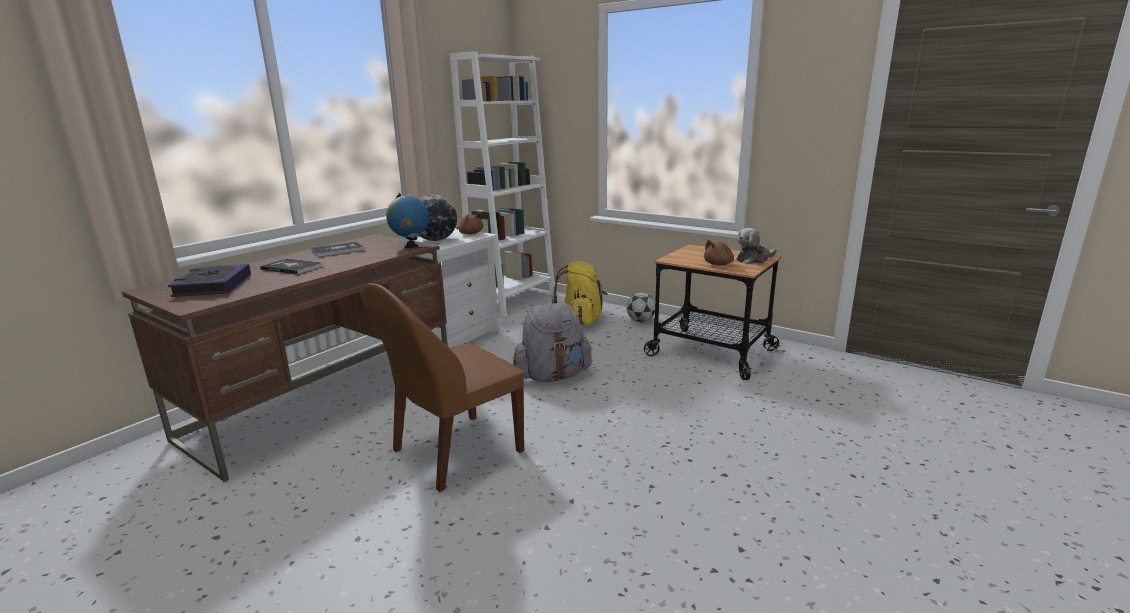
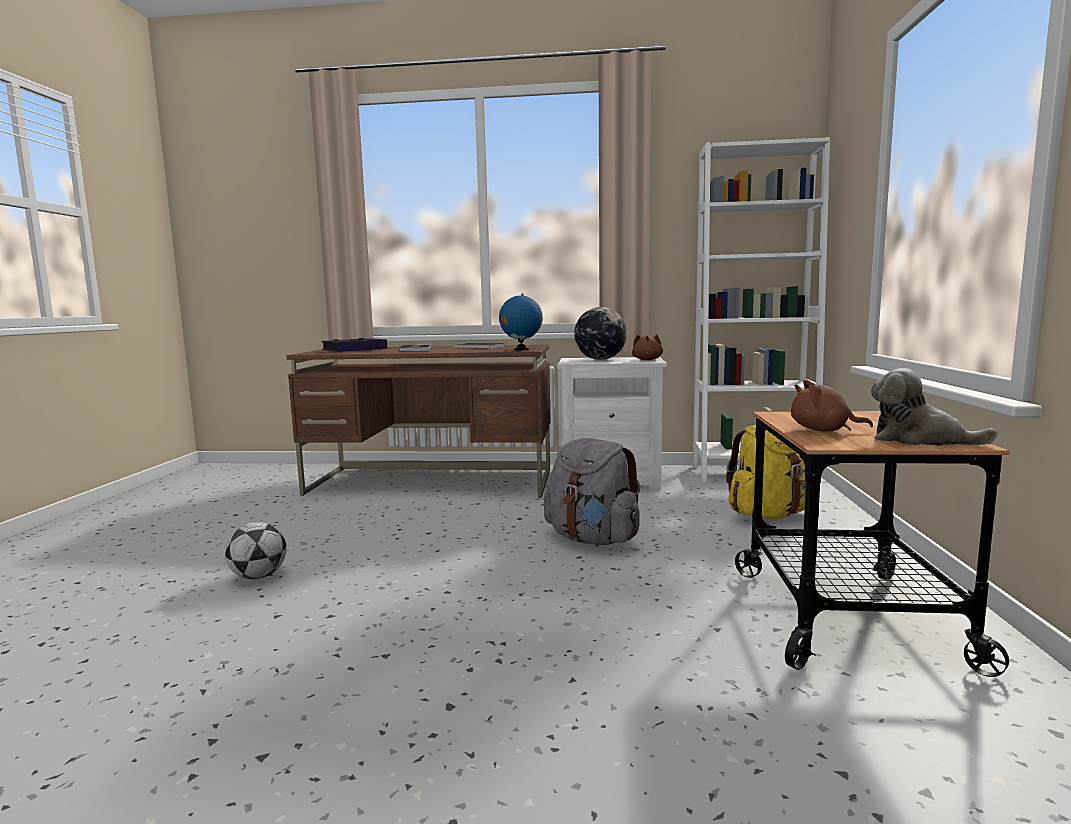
camera: 60 degrees right, 10 degrees down
brown chair [360,283,524,492] -> none
football [626,293,655,322] -> football moved to [225,522,286,579]

